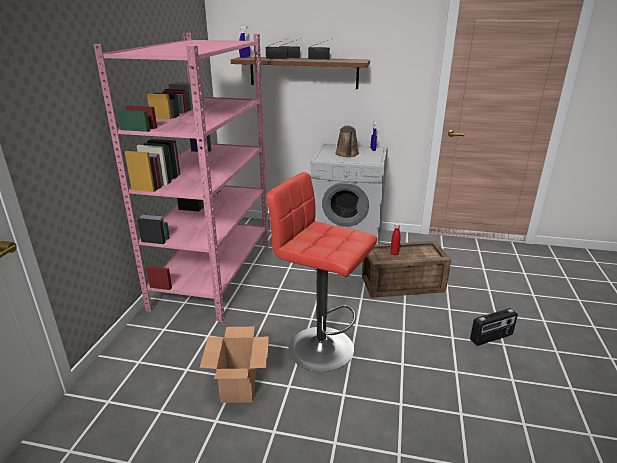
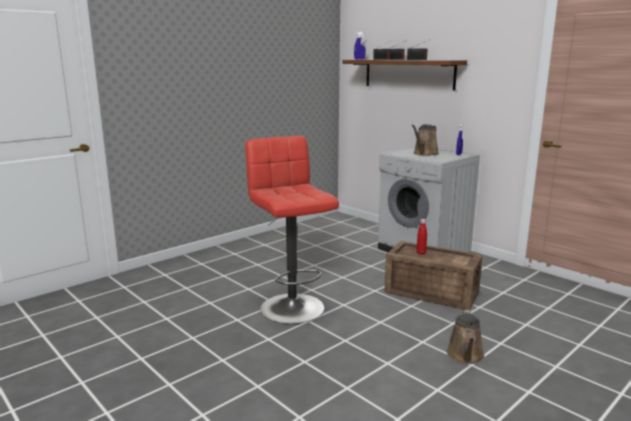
camera: 35 degrees right, 10 degrees down
pink bookcase [93,33,269,322] -> none
cardboard box [200,327,269,403] -> none
radio [470,308,518,346] -> brown watering can [447,310,484,364]

